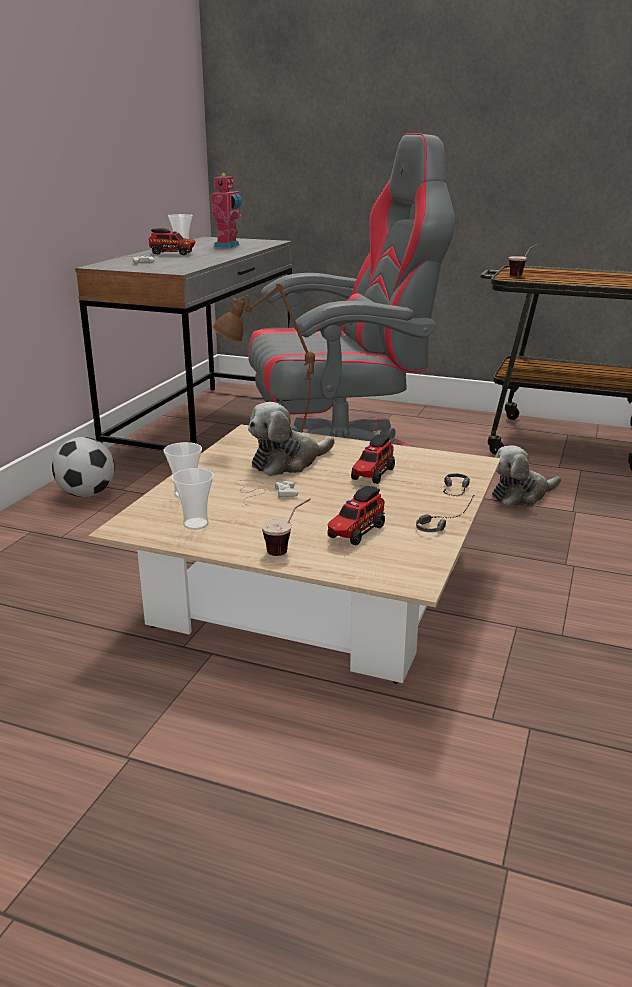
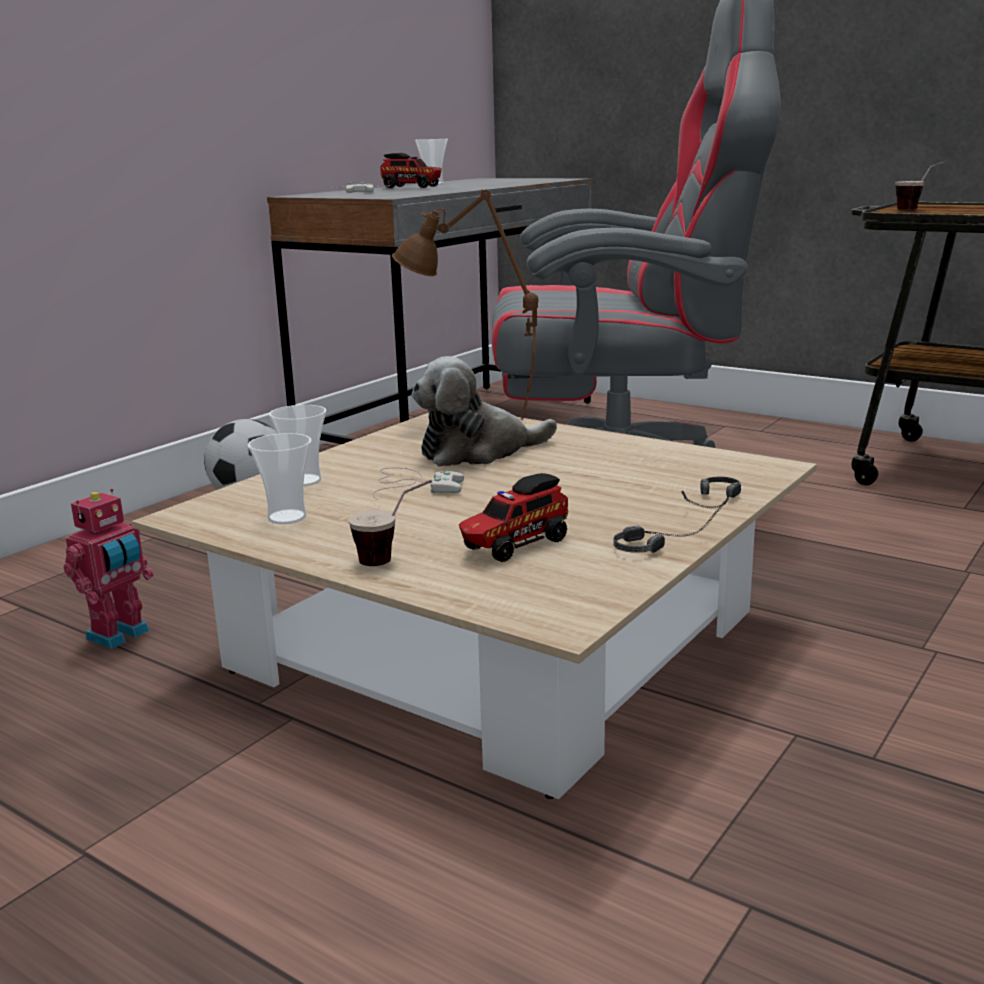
camera: 15 degrees right, 5 degrees down
toy robot [211,173,242,248] -> toy robot moved to [63,489,154,649]
toy truck [351,435,395,484] -> none
plush toy [492,445,561,506] -> none

